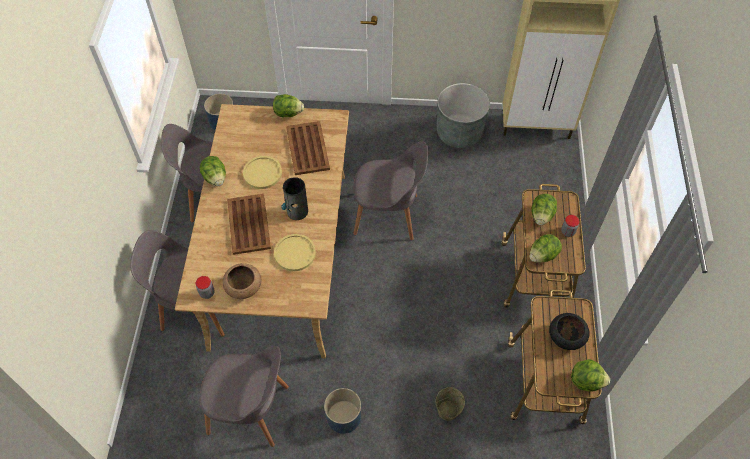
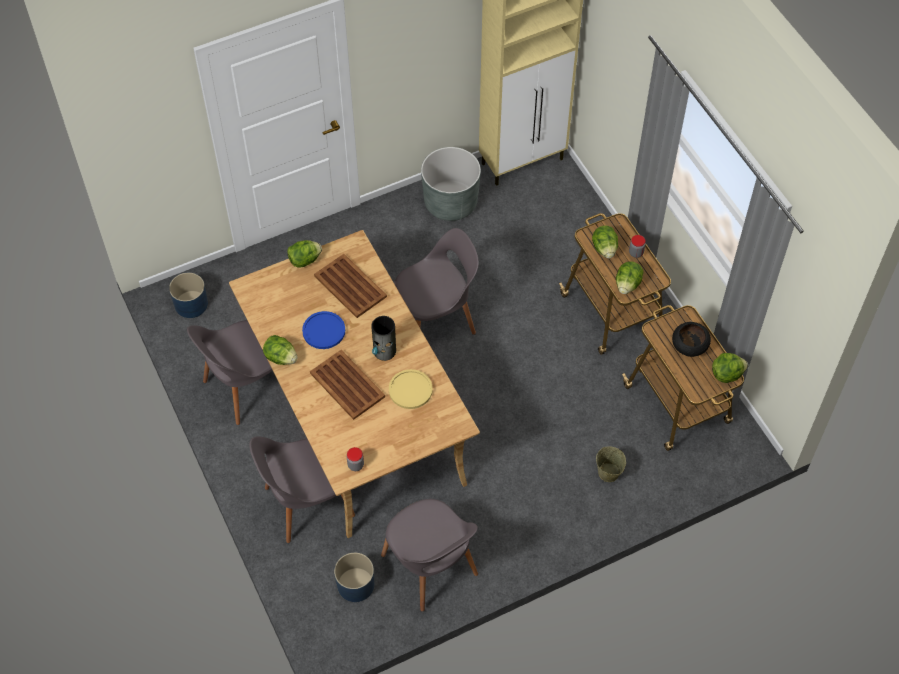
camera: 30 degrees left, 0 degrees up
grey chair [199,346,289,447] -> grey chair turned 75 degrees clockwise [381,499,478,612]
brown bowl [223,263,261,299] -> none
yellow plate [243,156,282,189] -> blue plate [302,311,345,349]
blue planter [324,388,361,434] -> blue planter moved to [334,553,374,602]

